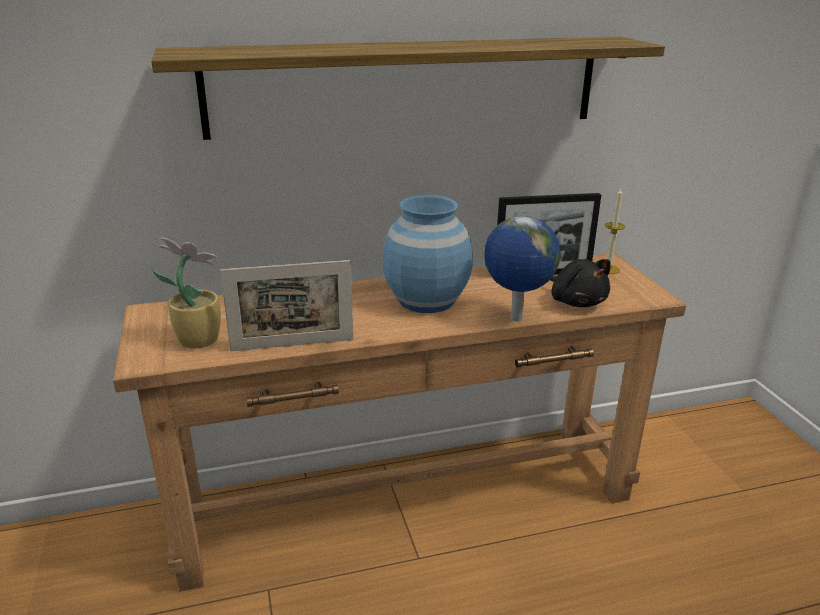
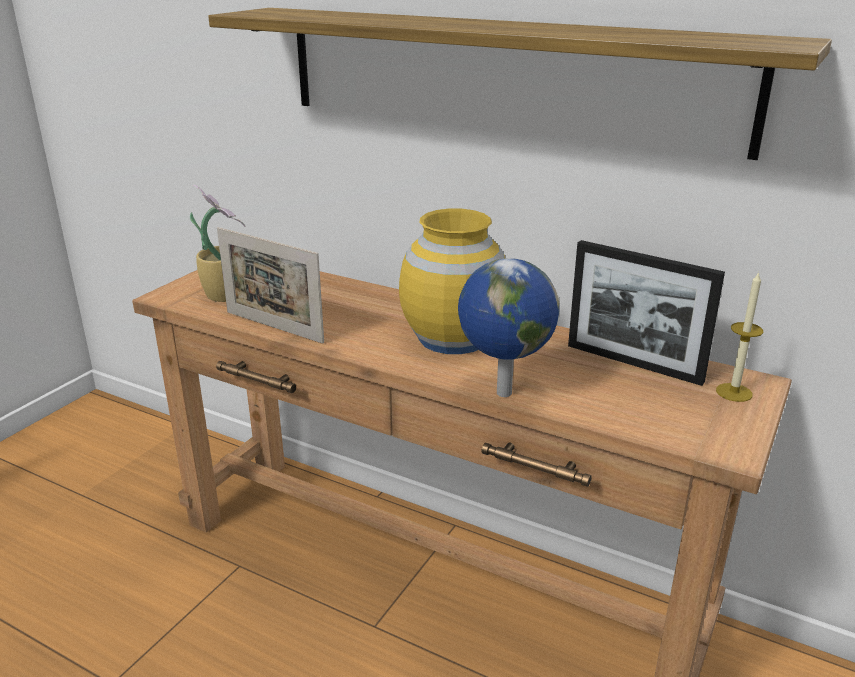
camera: 45 degrees right, 0 degrees up
blue vase [382,195,473,313] -> yellow vase [399,209,505,354]
black plush toy [550,259,610,307] -> none

